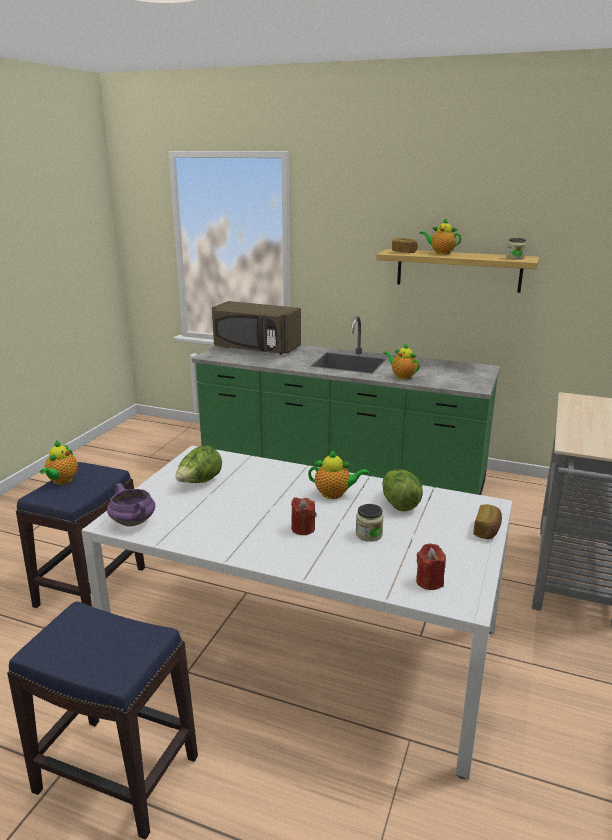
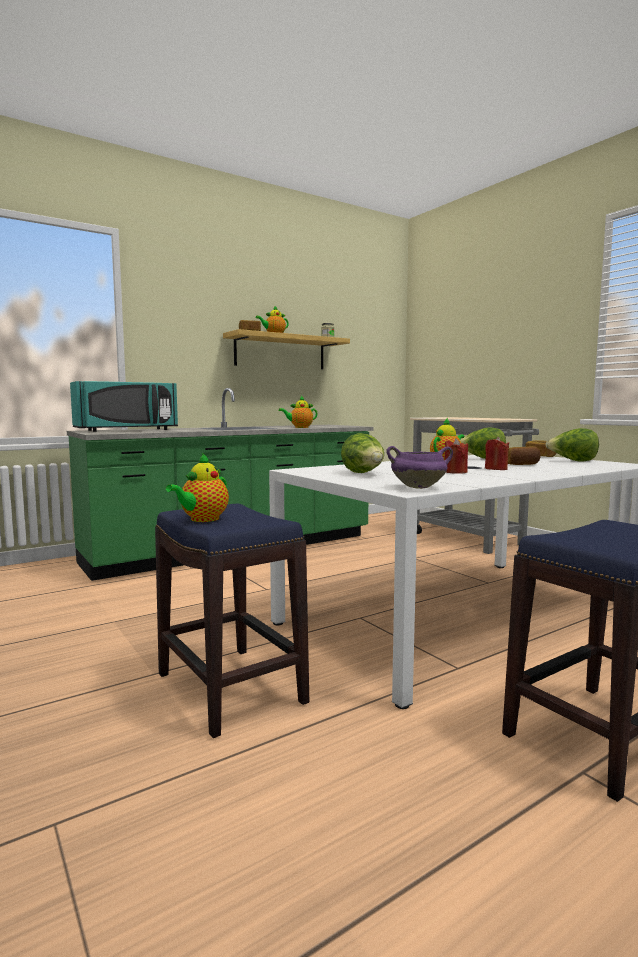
camera: 55 degrees left, 15 degrees down
teapot [40,440,78,485] -> teapot turned 75 degrees clockwise [166,453,229,522]
brown microwave [212,301,301,355] -> turquoise microwave [70,381,178,432]
jar [356,504,384,542] -> bread [508,446,541,465]
red candle [416,543,446,590] -> red candle moved to [444,438,468,474]
none -> lettuce [545,428,599,461]

